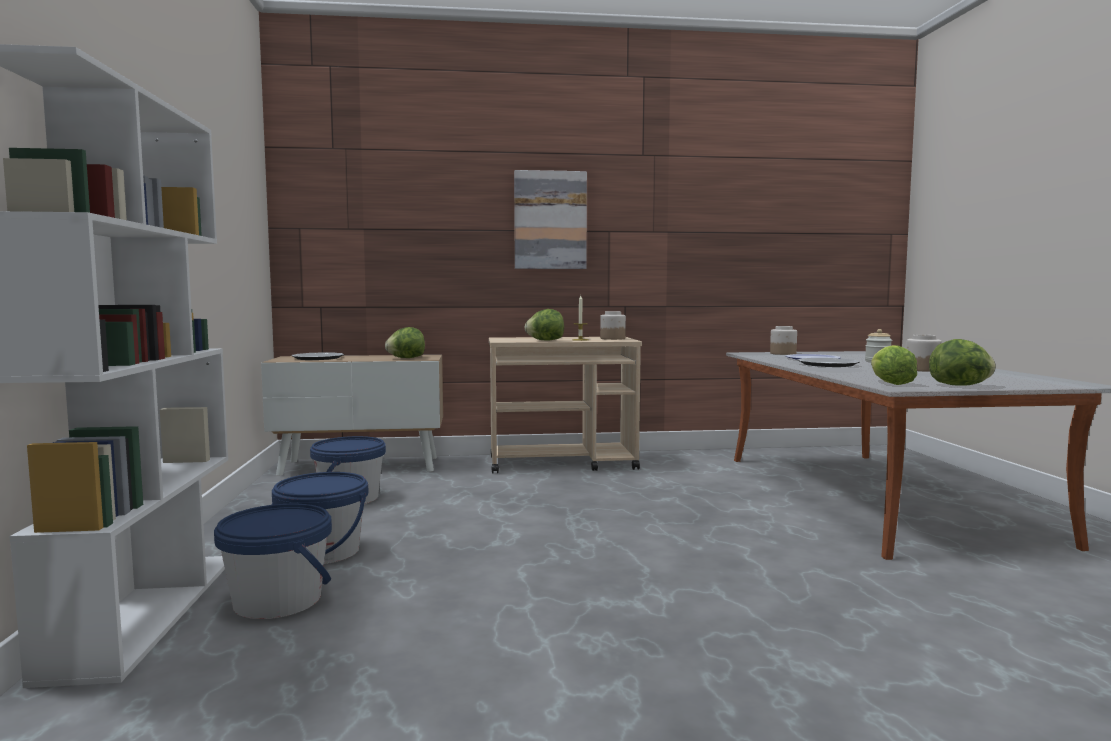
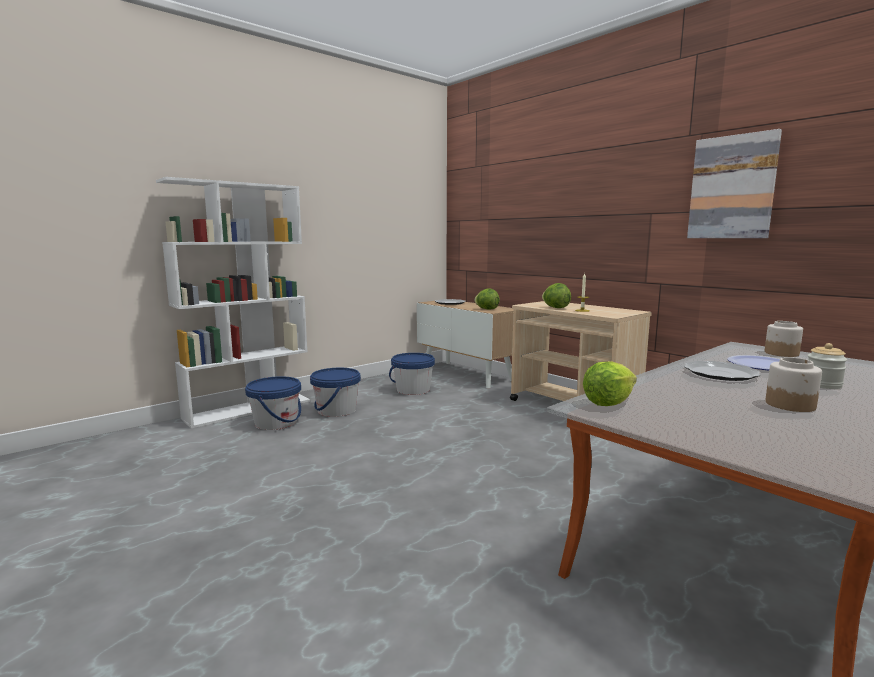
camera: 55 degrees right, 5 degrees up
picture [514,170,587,269] -> picture moved to [687,129,782,238]
jar [600,311,626,340] -> none
lettuce [929,339,996,386] -> none

